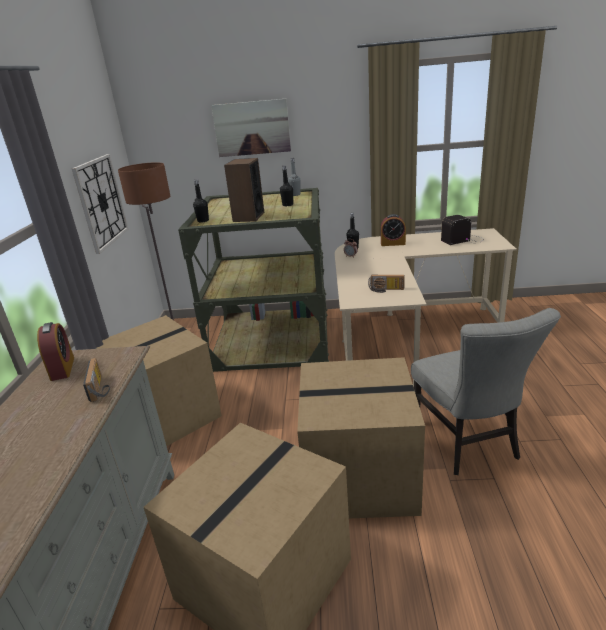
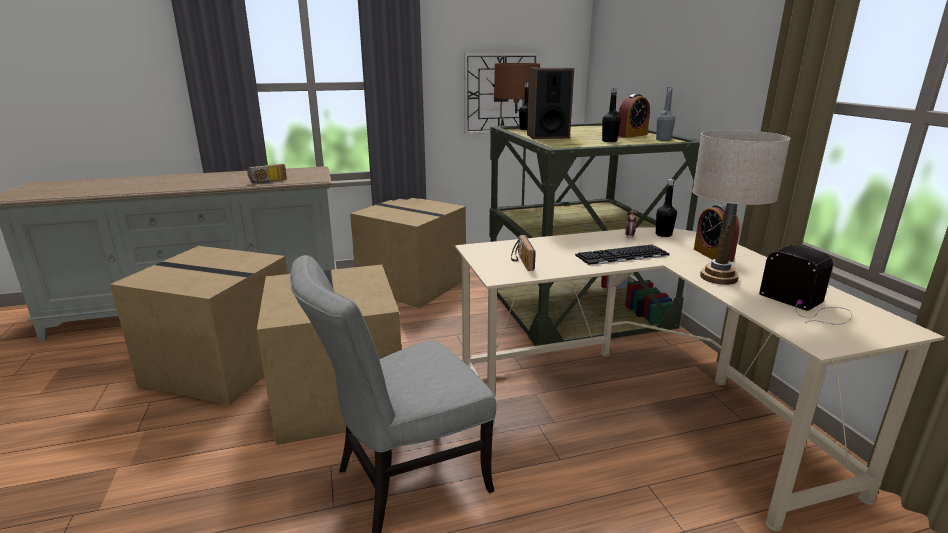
camera: 70 degrees right, 5 degrees down
alarm clock [37,322,74,381] -> alarm clock moved to [618,94,650,138]
picture [211,99,291,157] -> none
none -> keyboard [575,244,669,266]
none -> beige table lamp [692,130,791,285]

